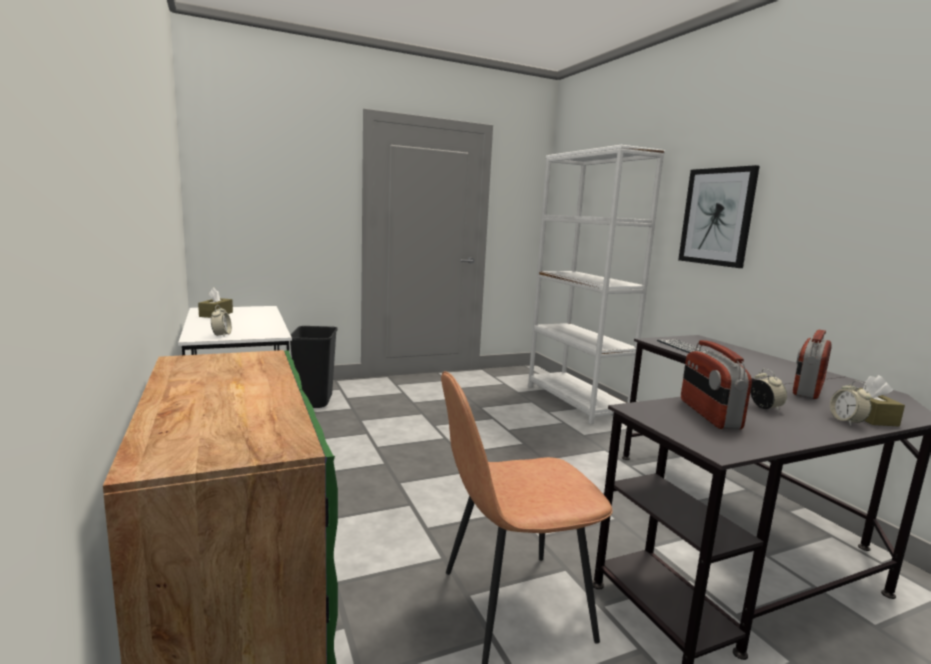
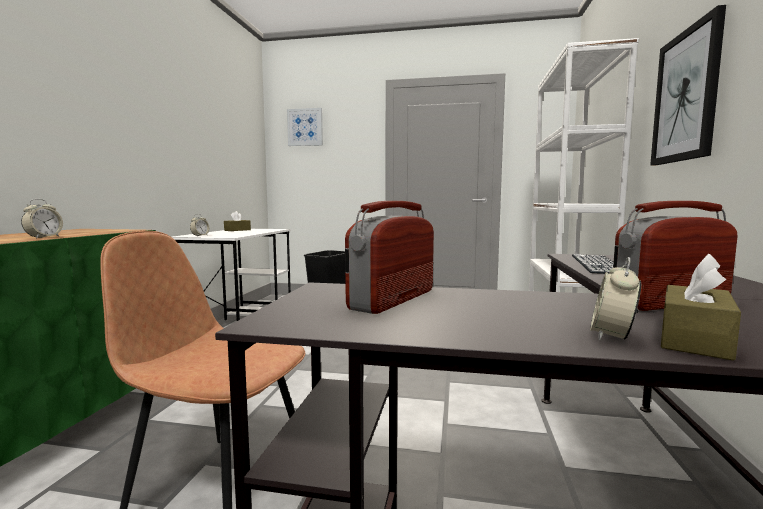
camera: 35 degrees right, 5 degrees down
alarm clock [750,369,787,411] -> alarm clock moved to [21,199,63,239]
none -> picture [287,108,323,146]

